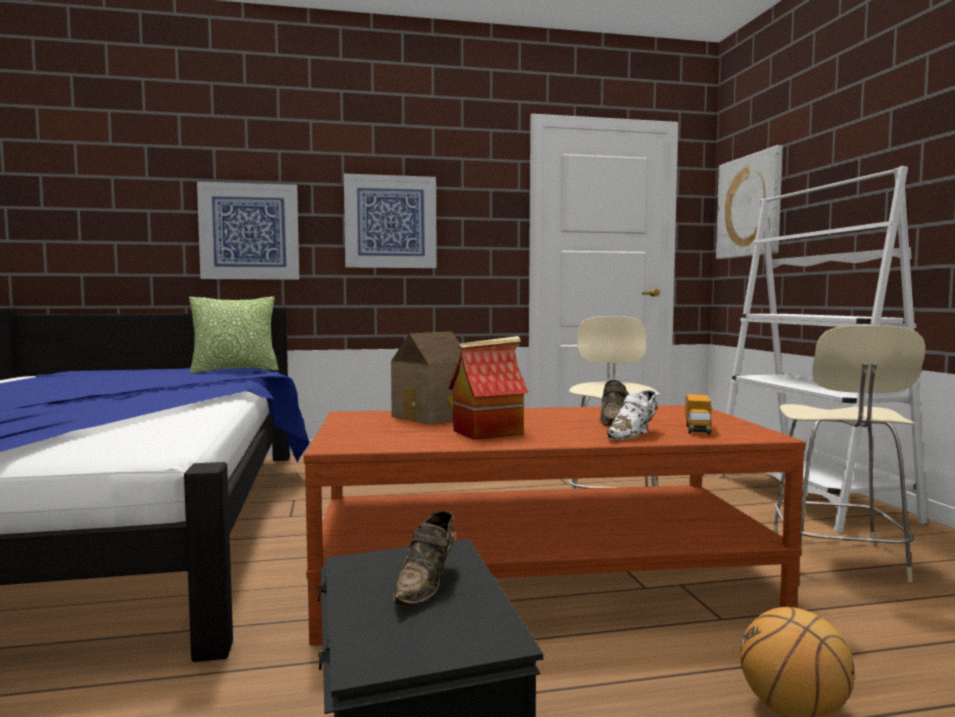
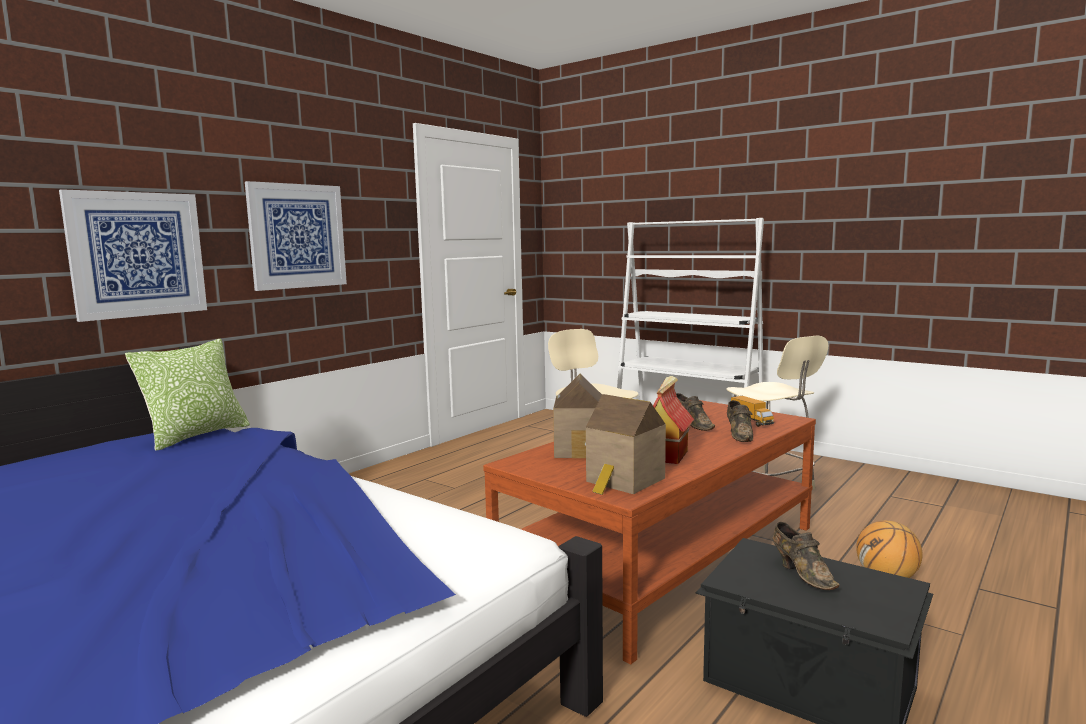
camera: 40 degrees left, 5 degrees up
white shoe [607,390,658,440] -> brown shoe [727,400,753,442]
picture [716,145,783,259] -> none
none -> toy house [586,394,666,495]

